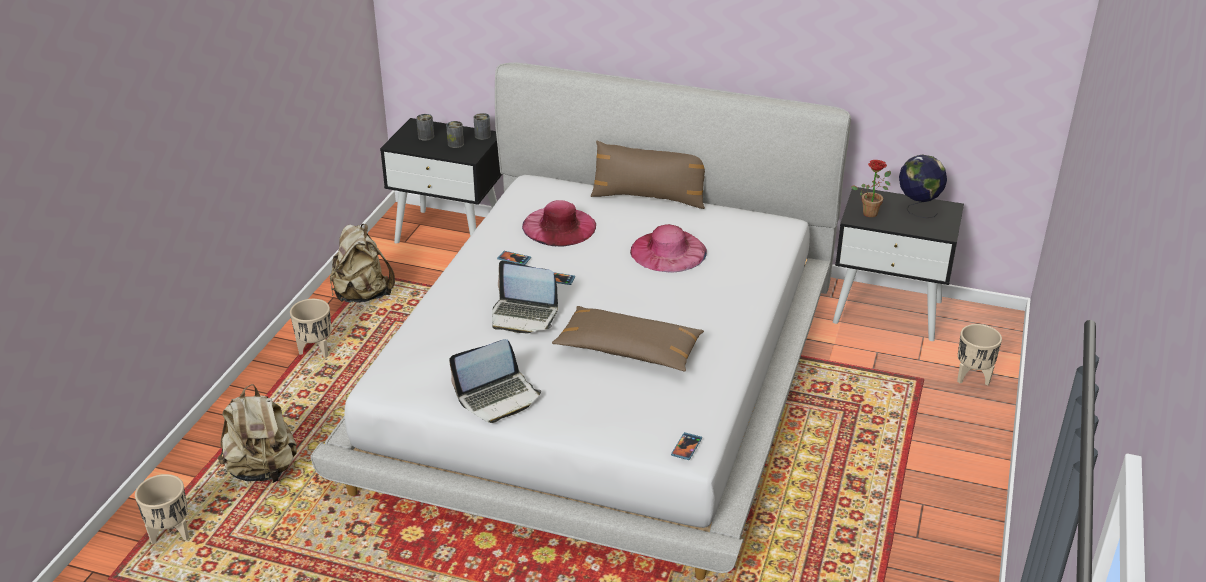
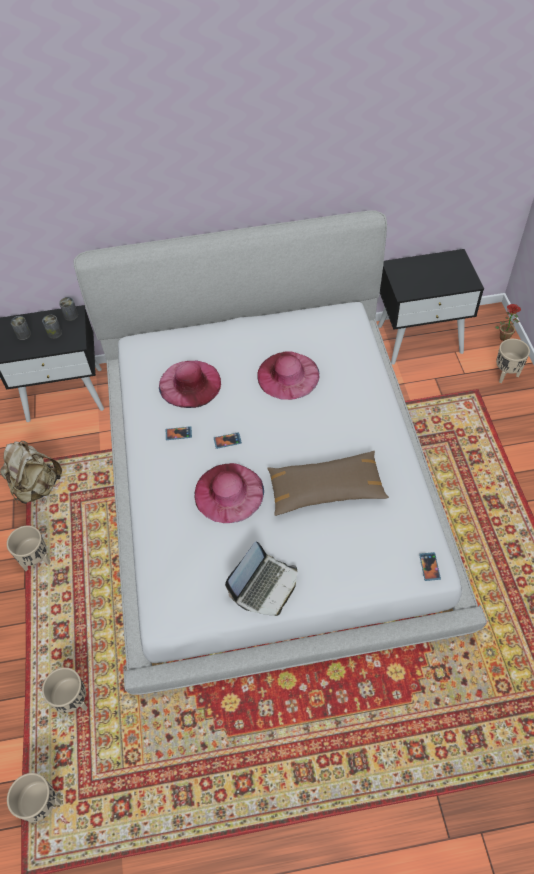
camera: 25 degrees left, 20 degrees up
beige backpack [218,384,297,483] -> beige planter [42,667,88,713]
laptop [492,261,558,333] -> pink hat [194,463,264,523]
brown pillow [591,141,705,209] -> none
potted plant [851,160,891,217] -> potted plant moved to [495,304,521,341]
globe [899,155,947,218] -> none

